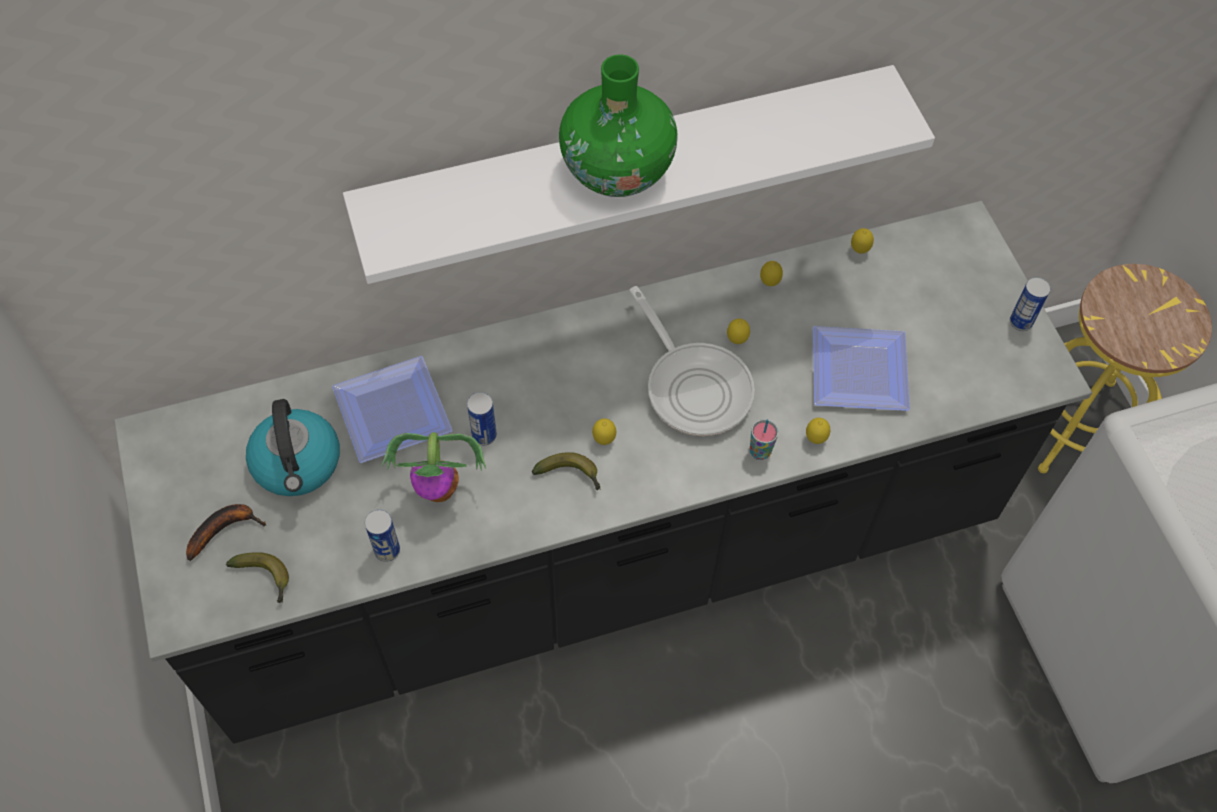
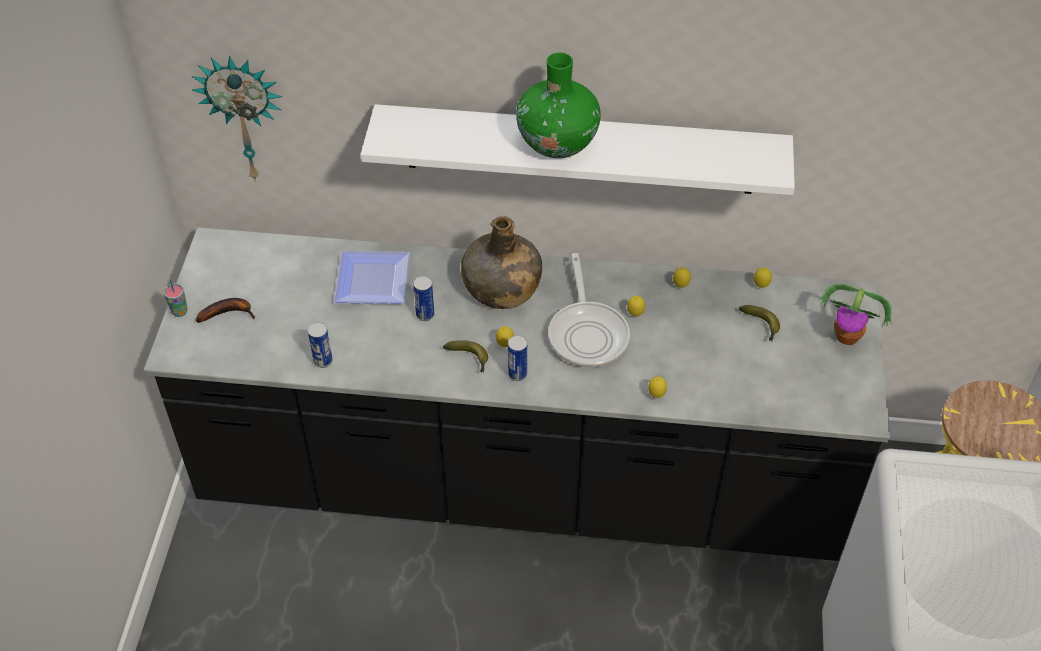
camera: 25 degrees right, 10 degrees down
banana [226,552,289,603] -> banana moved to [739,305,780,341]
kettle [246,399,340,496] -> none
potted plant [381,432,486,502] -> potted plant moved to [817,283,892,345]
cup [750,419,778,460] -> cup moved to [164,279,188,317]
plate [813,326,910,411] -> none
can [1010,277,1051,331] -> can moved to [508,335,527,381]
none -> wall clock [191,56,282,182]
none -> green bottle [461,217,542,309]

